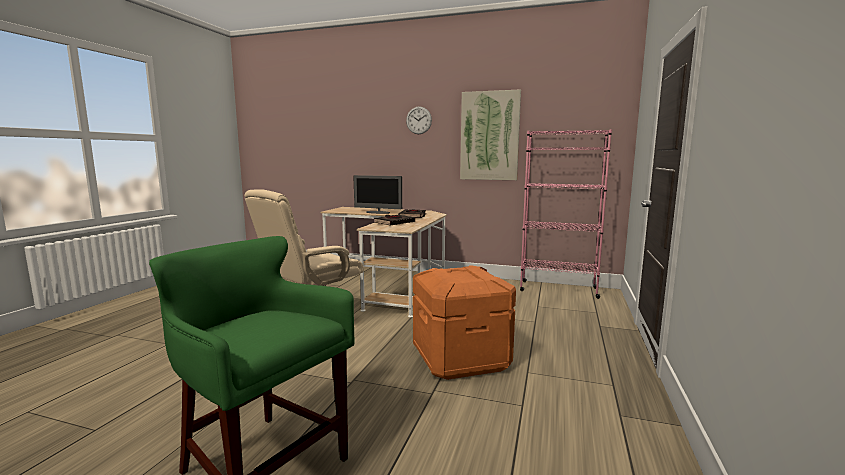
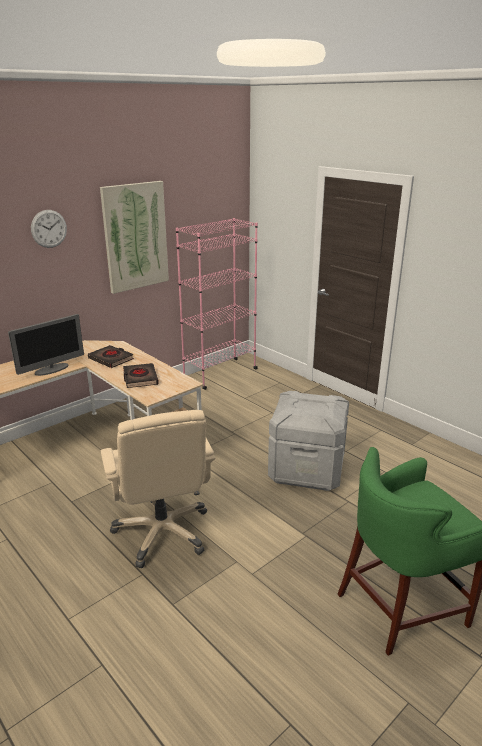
camera: 60 degrees left, 15 degrees up
orange storage box [413,265,516,380] -> grey storage box [268,391,349,491]

